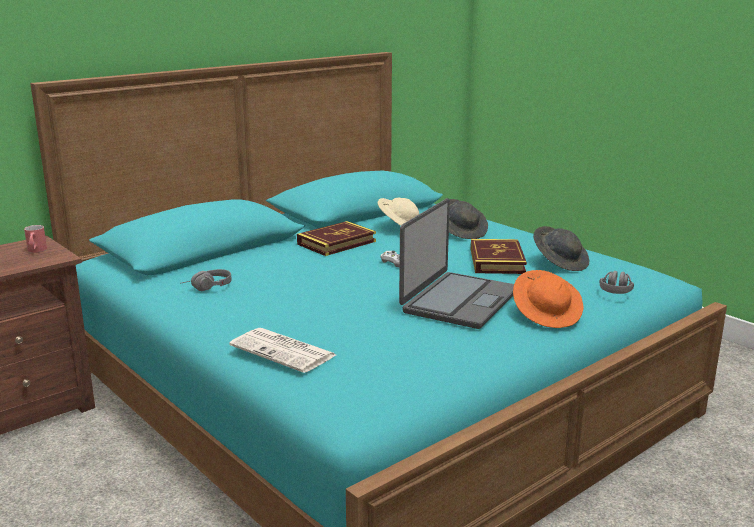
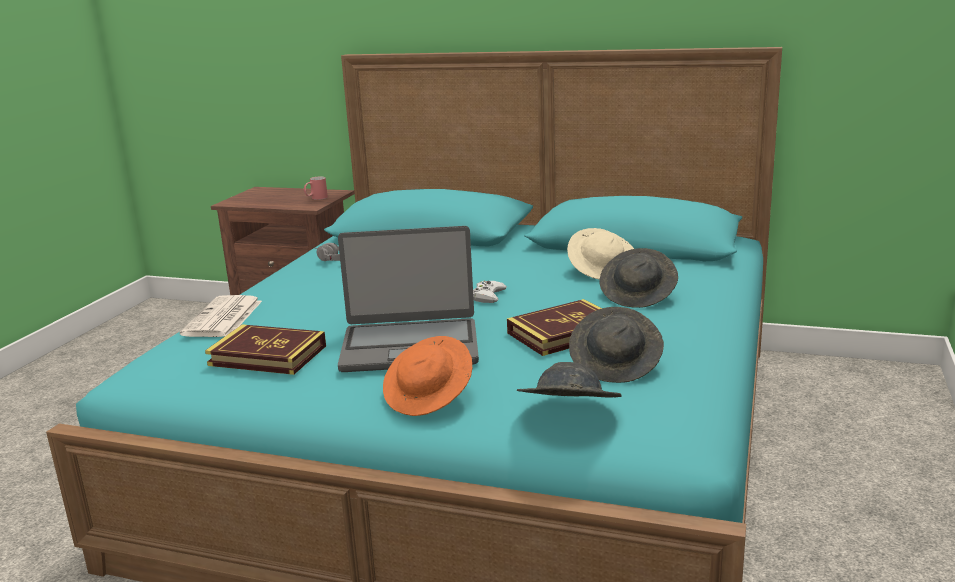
camera: 60 degrees right, 0 degrees up
book [297,221,376,256] -> book moved to [205,324,326,375]
grey headphones [599,271,634,294] -> grey hat [517,362,622,398]

